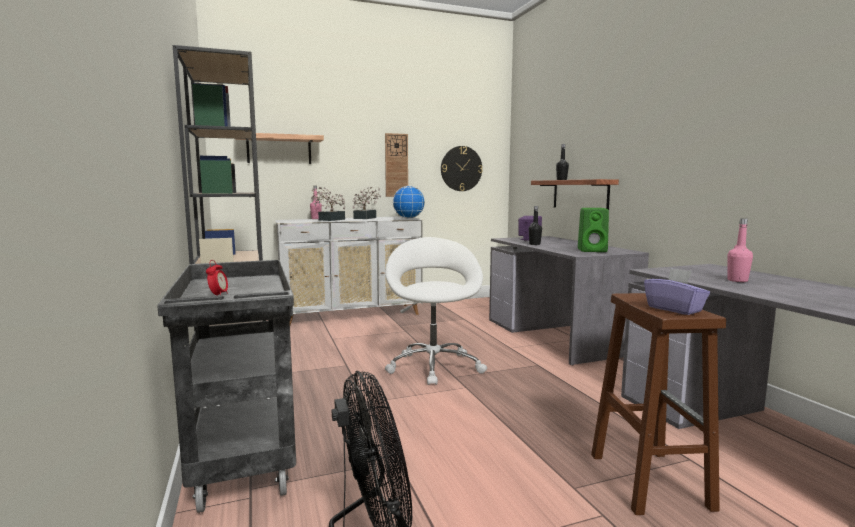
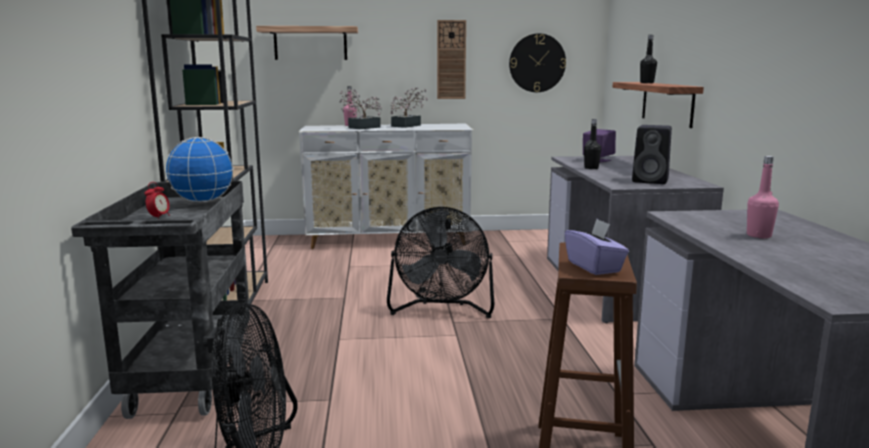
camera: 15 degrees right, 5 degrees up
white office chair [385,237,487,385] -> black fan [387,207,494,318]
globe [393,186,425,219] -> globe moved to [165,137,234,203]
green speaker [578,208,609,252] -> black speaker [632,125,672,184]

